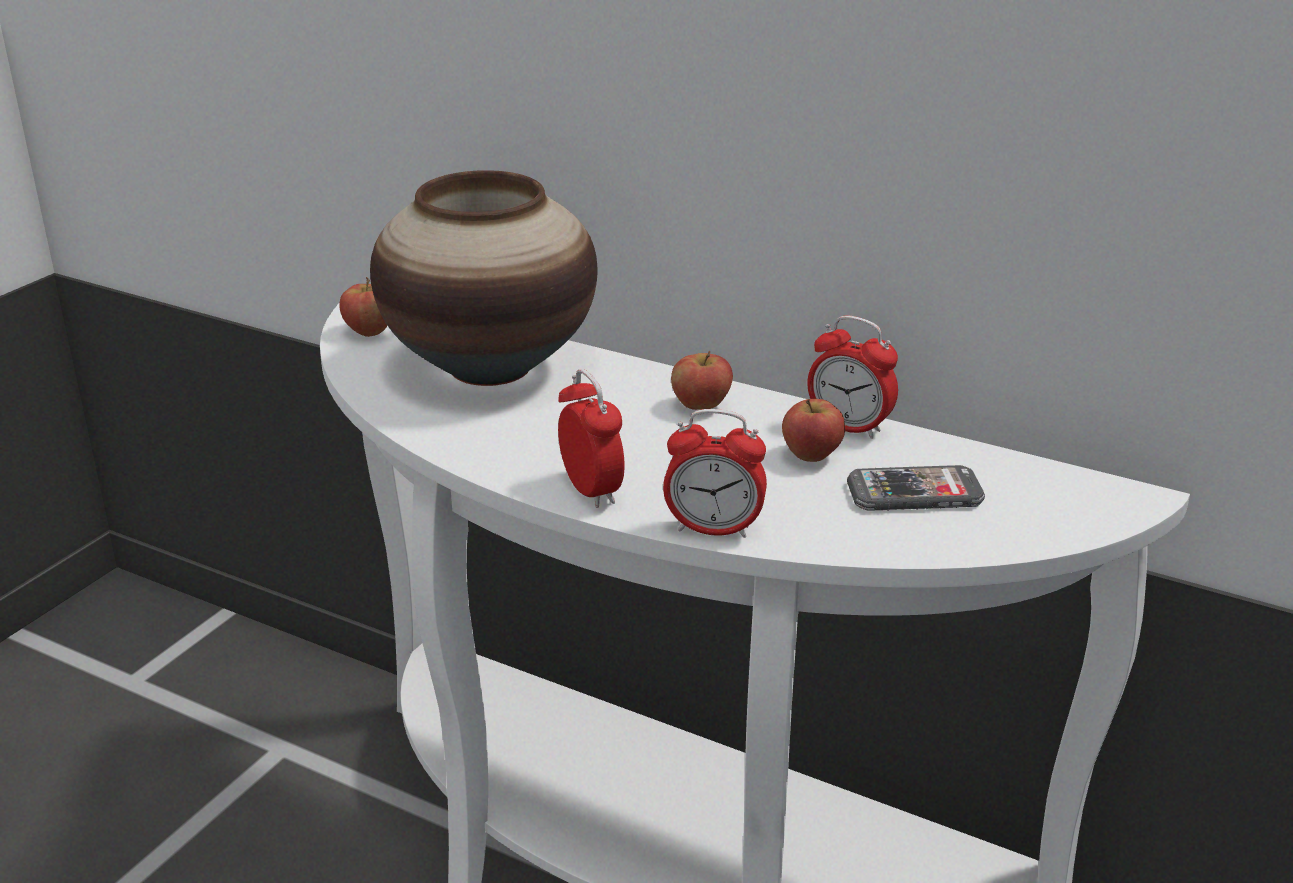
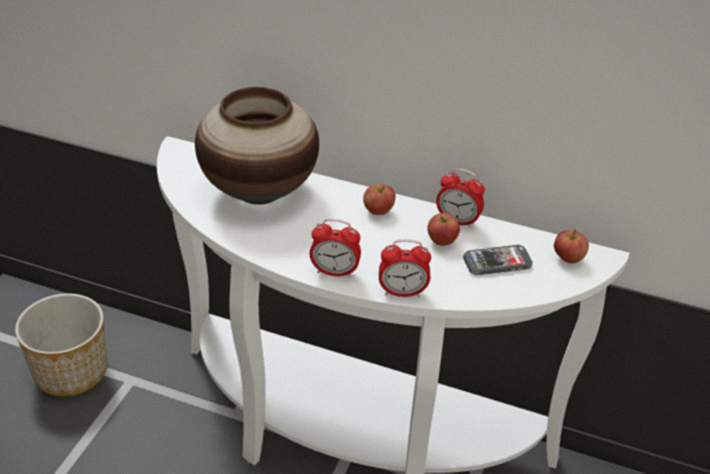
camera: 10 degrees left, 10 degrees up
apple [339,277,387,337] -> apple moved to [554,229,589,264]
alarm clock [558,369,625,508] -> alarm clock turned 135 degrees clockwise [310,219,361,278]
none -> planter [15,294,108,396]

